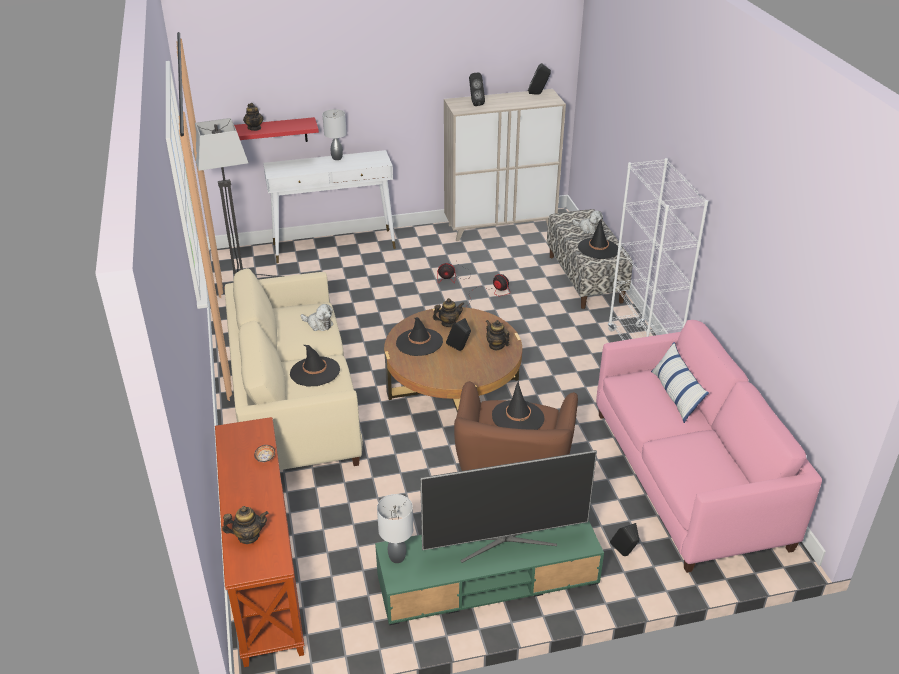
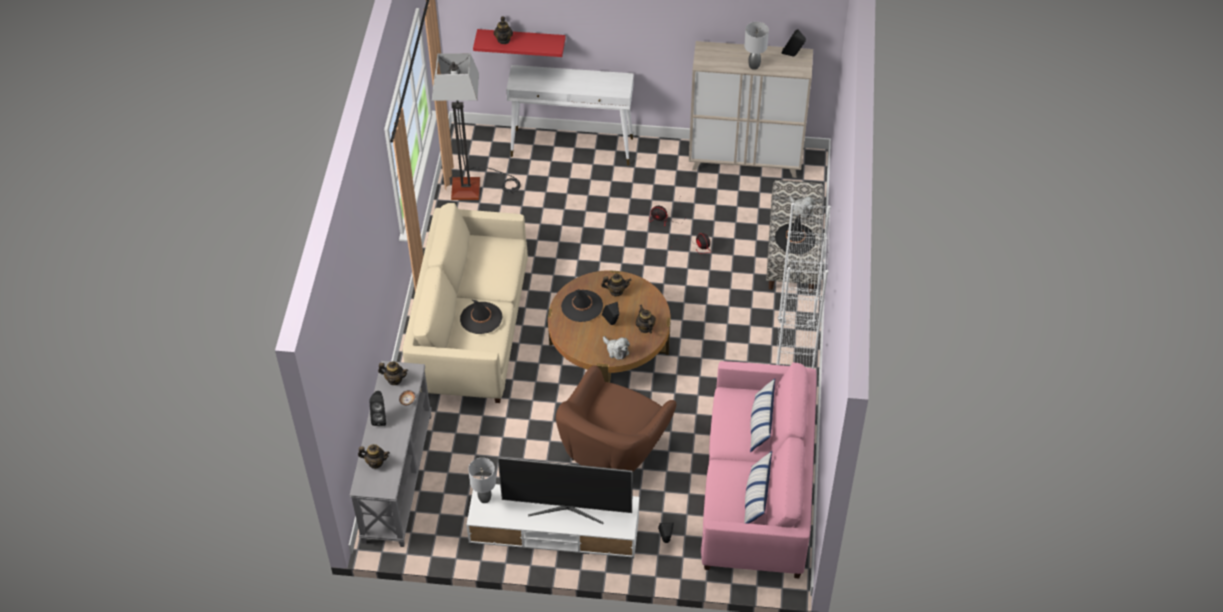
camera: 20 degrees right, 15 degrees up
brown console table [215,417,304,667] -> grey console table [349,361,432,547]
plush toy [301,304,333,331] -> plush toy moved to [603,336,630,360]
grey table lamp [322,109,347,160] -> grey table lamp moved to [744,22,769,70]
green tv stand [375,520,604,625] -> white tv stand [466,484,639,558]
black speaker [469,73,485,106] -> black speaker moved to [370,391,386,426]
black hat [492,380,544,430] -> none
none -> teapot [378,362,408,385]
none -> pillow [744,451,772,524]

